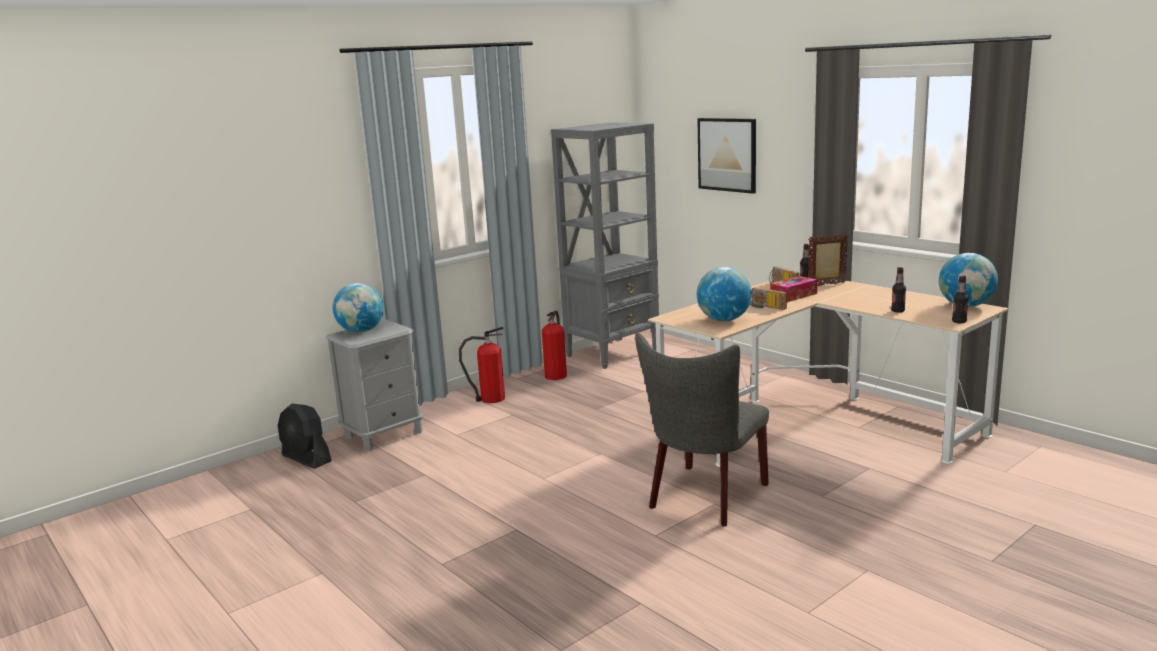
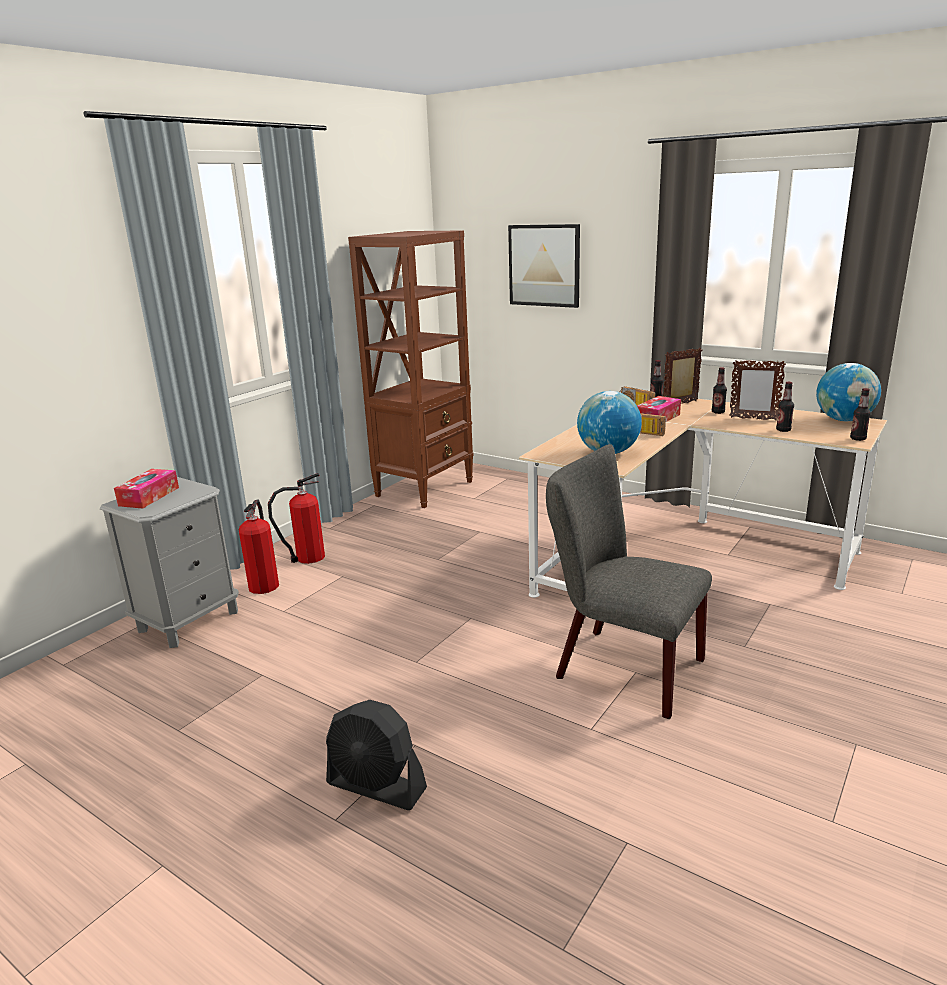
camera: 15 degrees left, 5 degrees up
black fan [278,403,332,469] -> black fan moved to [326,700,427,810]
globe [333,283,384,333] -> tissue box [114,469,179,509]
fire extinguisher [542,311,567,380] -> fire extinguisher moved to [239,499,279,594]
grey bookcase [551,122,659,369] -> brown bookcase [348,230,474,508]
grey chair [635,332,769,527] -> grey chair turned 105 degrees clockwise [546,444,712,719]
none -> bottle [712,367,727,414]
none -> picture frame [729,360,786,420]

